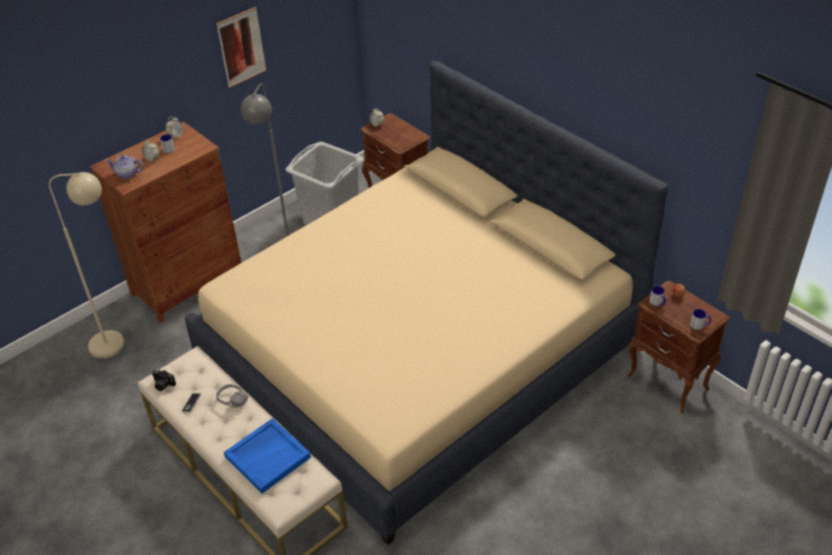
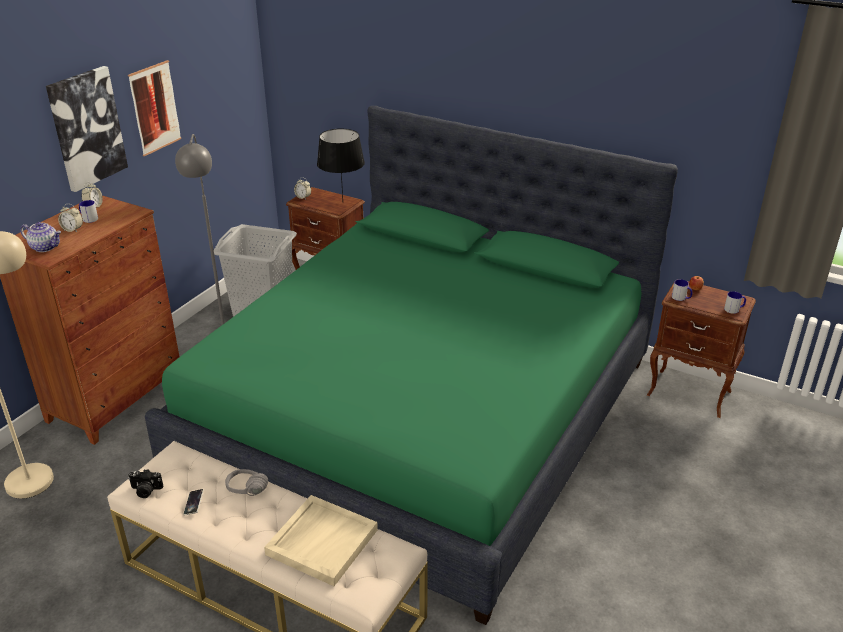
camera: 20 degrees left, 10 degrees down
teapot [105,155,144,179] -> teapot turned 150 degrees counterclockwise [20,222,61,252]
beige bed [185,61,669,545] -> green bed [145,106,678,625]
blue tray [224,418,311,494] -> beige tray [264,495,378,586]
none -> picture [46,66,128,192]
none -> black table lamp [317,129,365,200]

